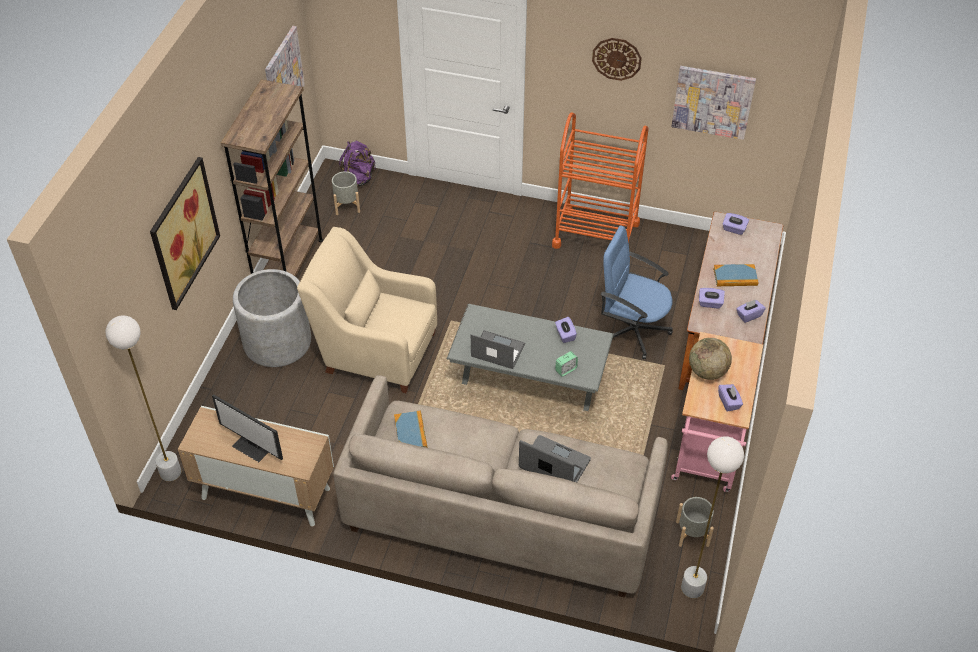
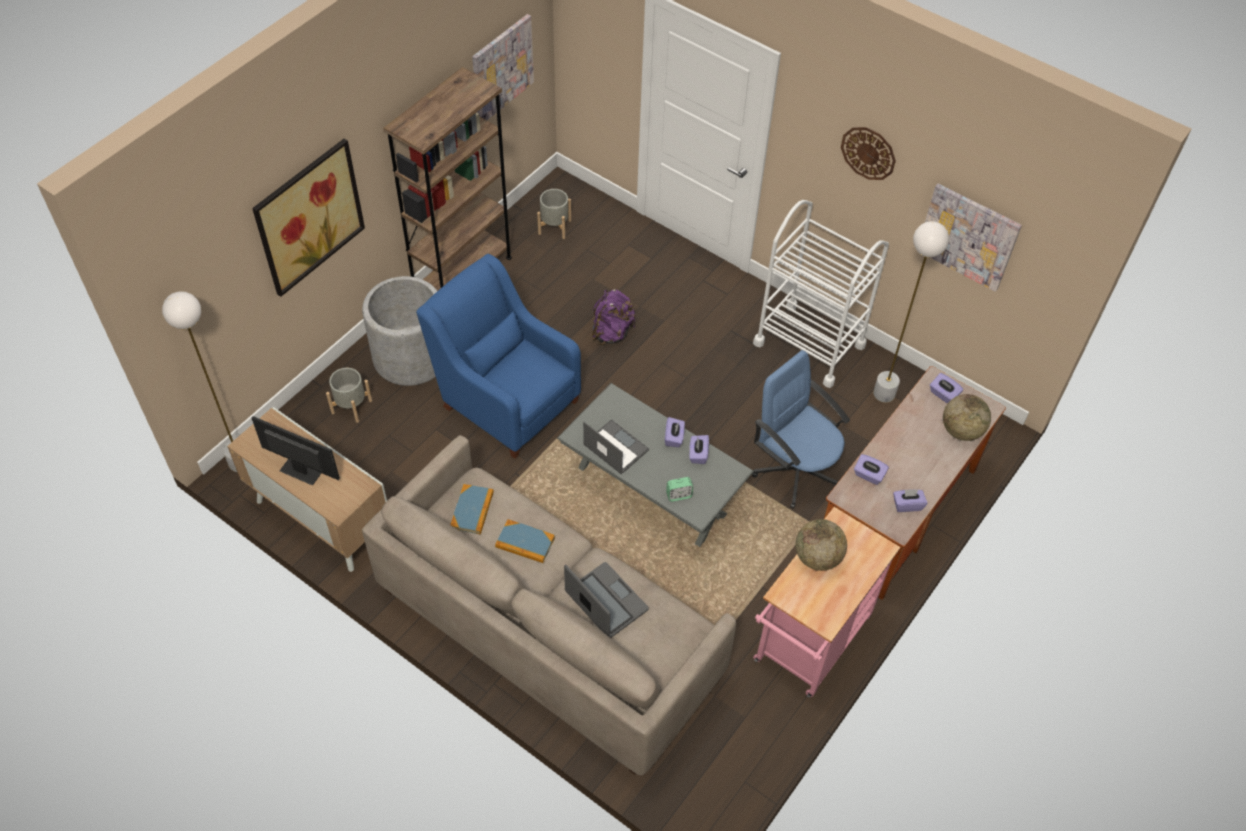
camera: 20 degrees right, 5 degrees up
monitor [212,394,283,462] -> monitor turned 150 degrees clockwise [252,416,340,486]
beige armchair [297,227,437,393] -> blue armchair [416,254,581,459]
purple backpack [339,141,376,187] -> purple backpack moved to [592,289,635,345]
orange cart [552,113,649,249] -> white cart [753,200,889,388]
grey planter [676,497,714,547] -> grey planter moved to [326,368,372,423]
white floor lamp [681,436,744,598] -> white floor lamp moved to [873,221,949,403]
book [713,264,758,286] -> book moved to [495,519,555,563]
purple tissue box [718,384,743,412] -> purple tissue box moved to [665,417,685,447]
none -> globe [943,394,991,441]

